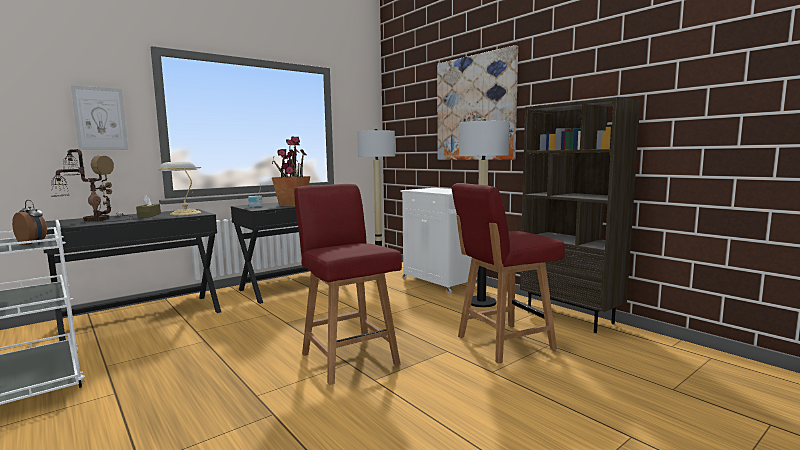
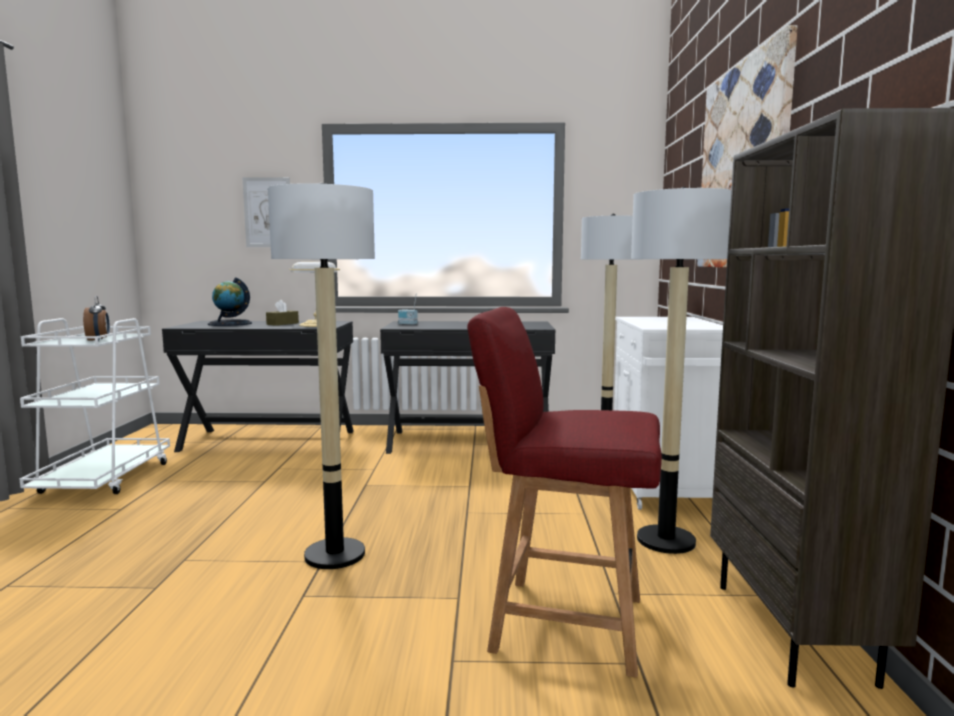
camera: 40 degrees right, 0 degrees up
table lamp [51,149,133,222] -> globe [208,277,252,326]
potted plant [272,136,310,206] -> none
red chair [294,184,402,385] -> floor lamp [268,183,375,569]

